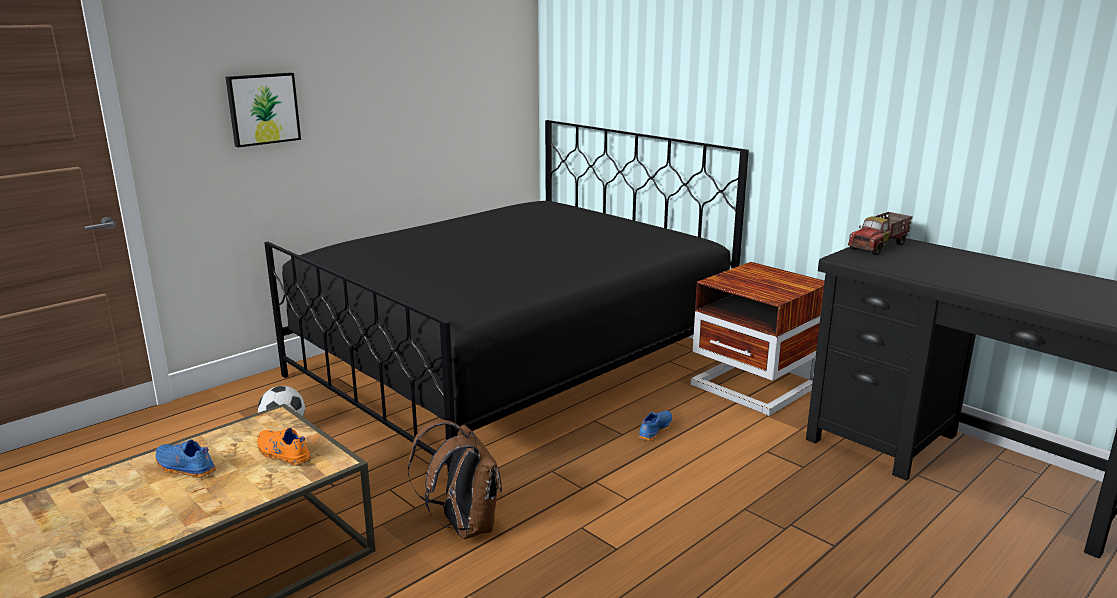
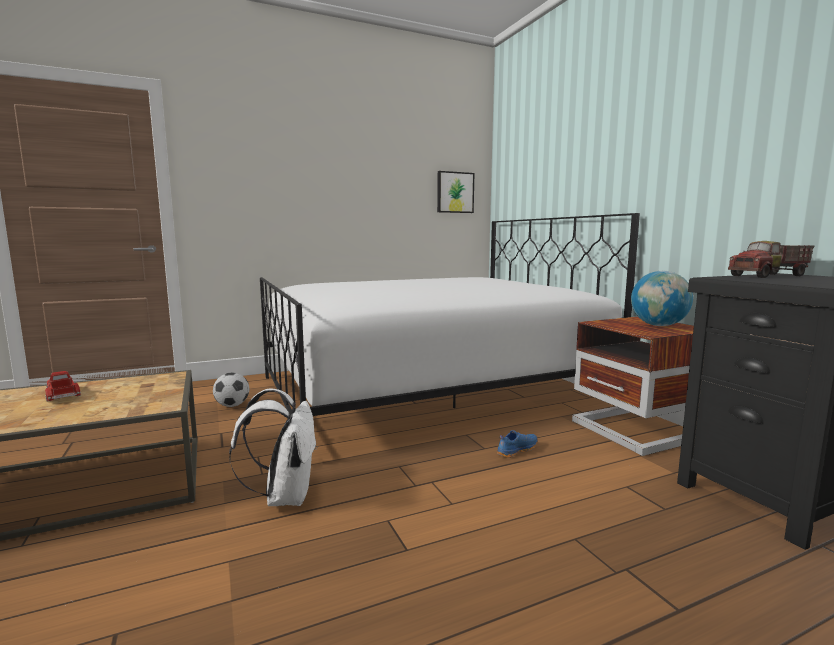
camera: 20 degrees right, 10 degrees down
blue shoe [155,439,216,478] -> toy truck [45,371,81,402]
picture [226,72,301,147] -> picture moved to [437,171,474,213]
orange shoe [257,427,312,466] -> none
black bed [264,120,749,473] -> white bed [260,213,640,416]
brown backpack [408,420,502,539] -> white backpack [229,388,317,506]
none -> globe [631,271,693,326]

